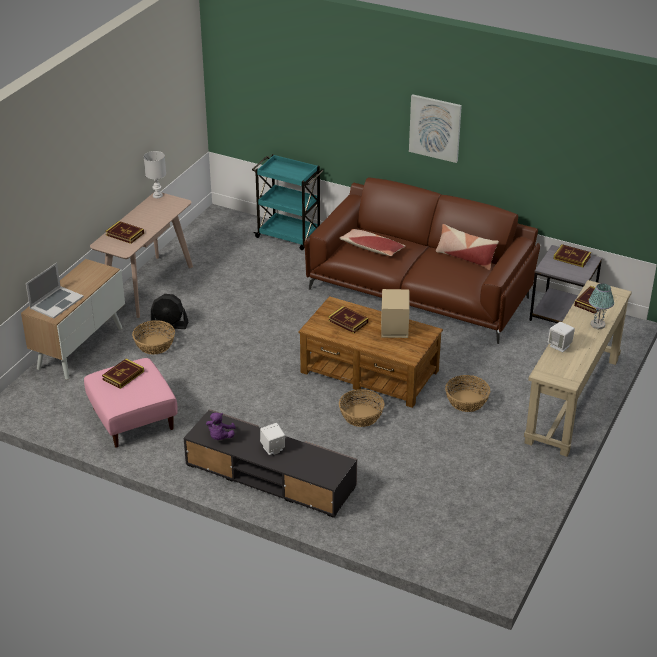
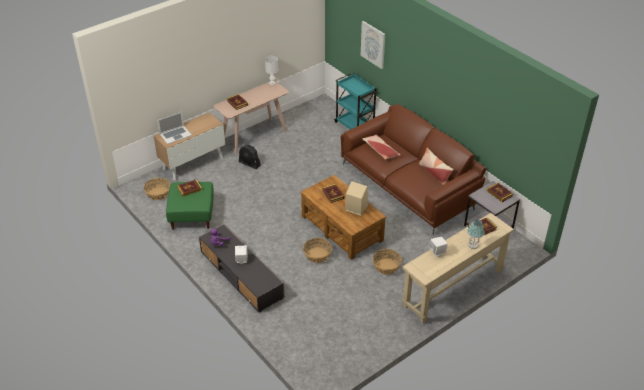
camera: 25 degrees right, 5 degrees up
pink ottoman [84,358,178,448] -> green ottoman [166,182,214,230]
basket [132,320,175,355] -> basket moved to [144,178,171,200]
picture [409,94,462,163] -> picture moved to [361,21,385,69]

